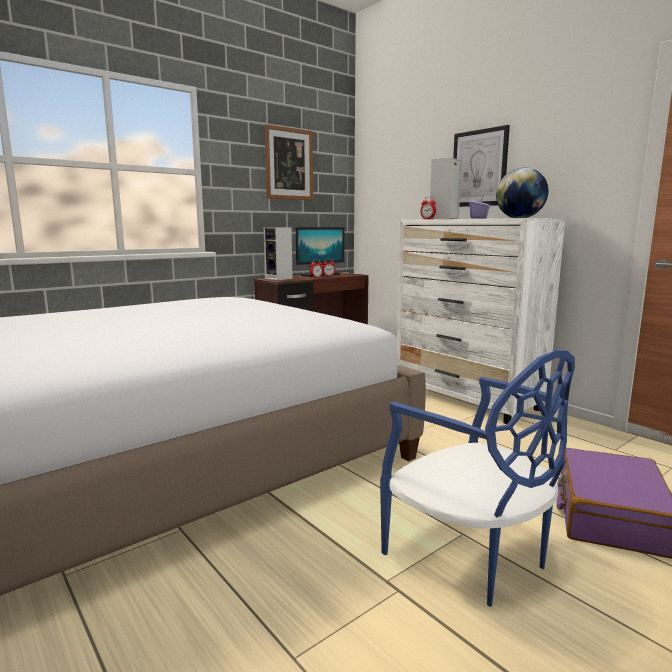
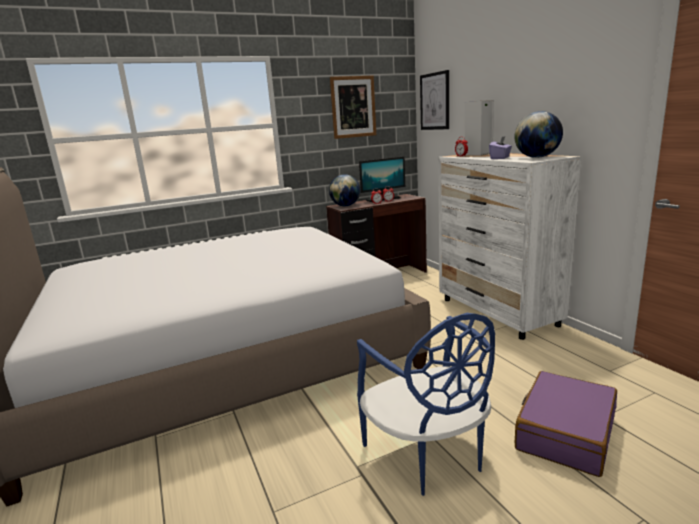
camera: 15 degrees right, 5 degrees up
speaker [263,227,293,280] -> globe [329,174,361,206]
picture [453,125,510,207] -> picture moved to [420,70,449,130]

